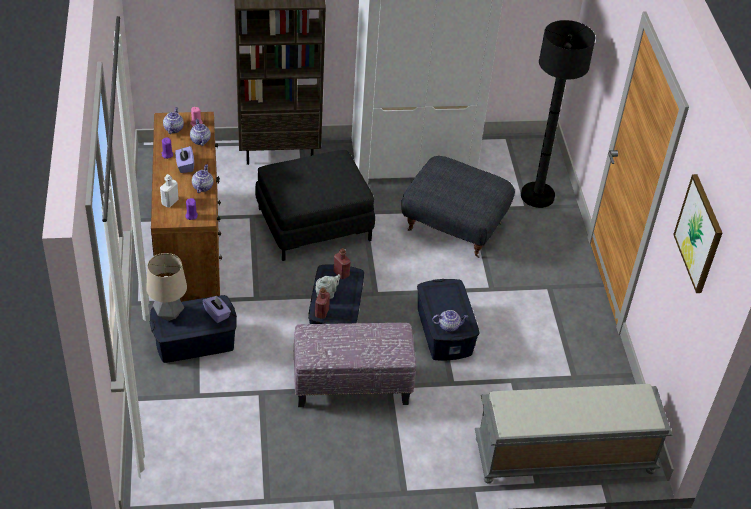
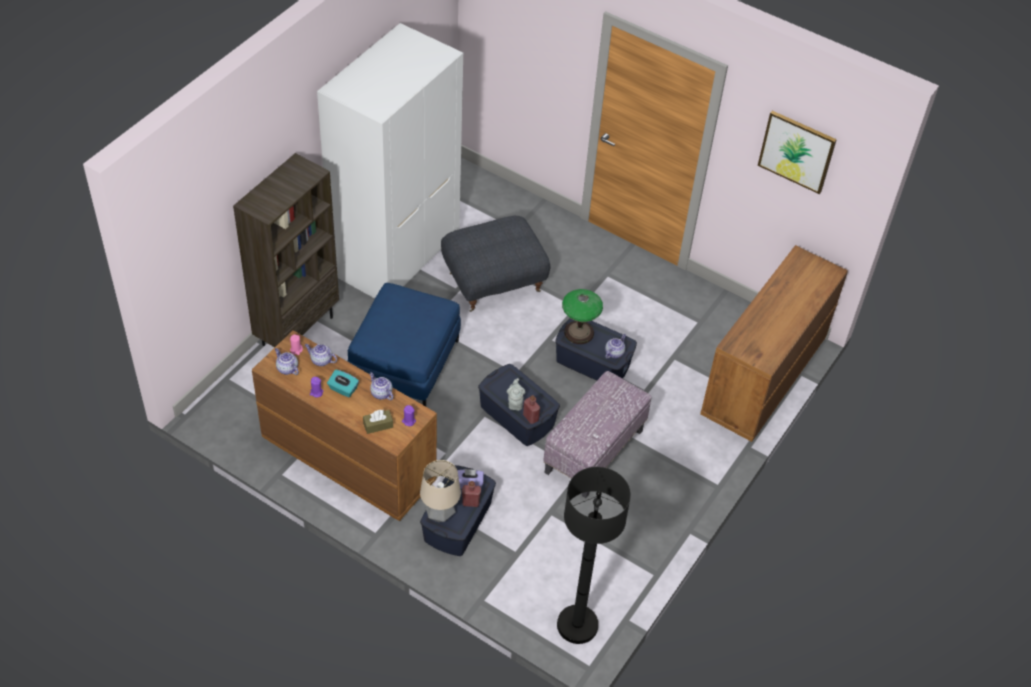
camera: 50 degrees left, 5 degrees up
white bottle [160,174,179,207] -> brown tissue box [363,410,393,434]
purple tissue box [175,146,194,173] -> turquoise tissue box [327,370,359,397]
black ottoman [255,150,375,261] -> blue ottoman [348,283,461,406]
red bottle [334,248,351,279] -> red bottle moved to [462,481,481,507]
grey bench [475,384,672,484] -> brown dresser [700,245,848,442]
black floor lamp [521,20,595,208] -> black floor lamp moved to [557,467,631,644]
none -> table lamp [562,289,603,344]

